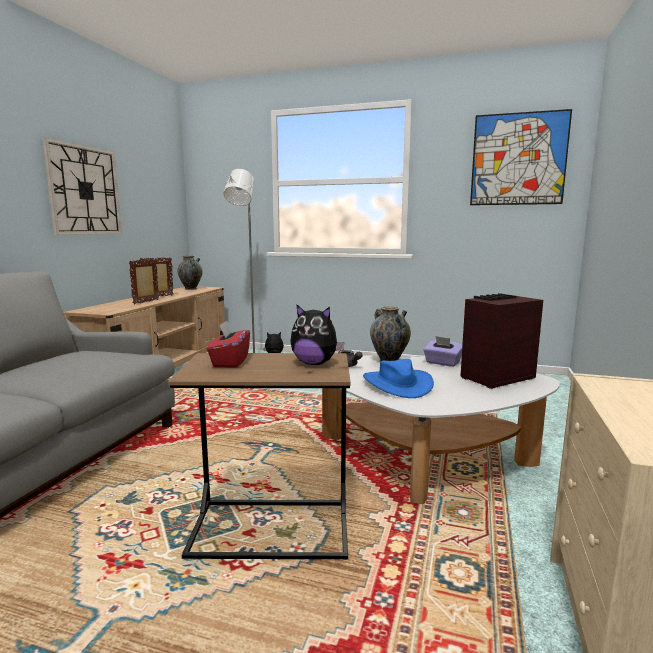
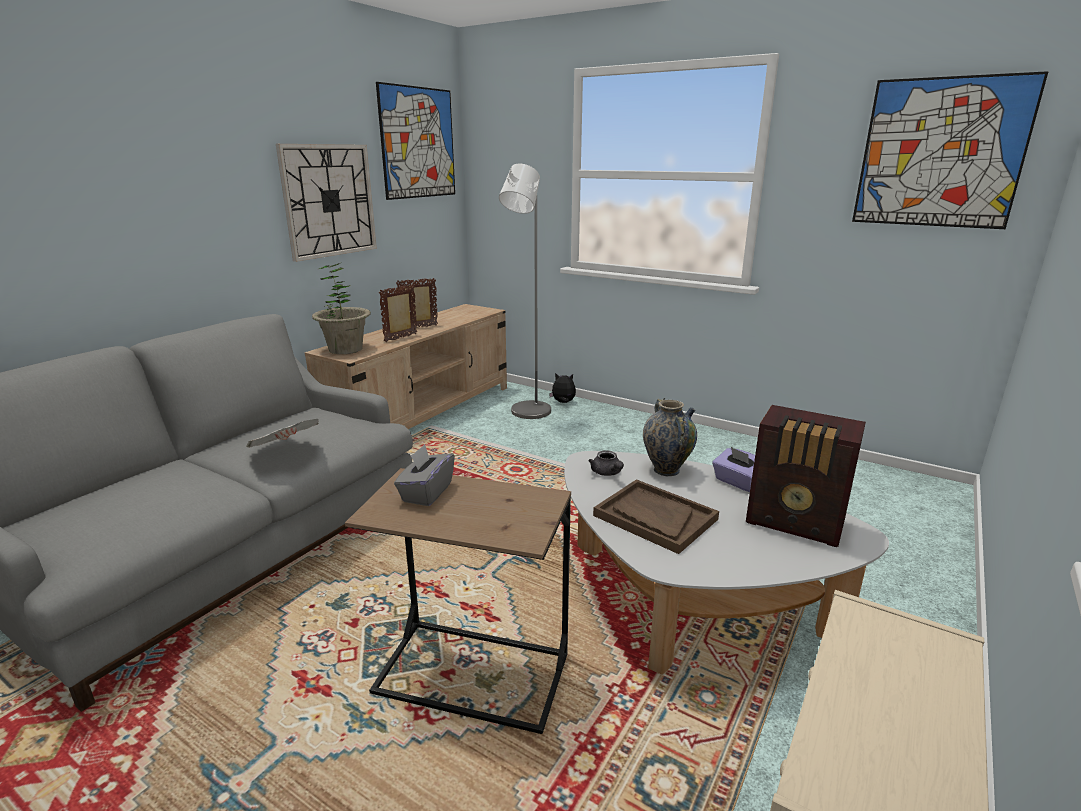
camera: 15 degrees right, 10 degrees up
vase [177,256,203,290] -> none
red tissue box [207,321,250,368] -> grey tissue box [394,444,455,506]
plush toy [290,304,345,365] -> none
blue hat [363,359,434,398] -> brown tray [593,479,719,554]
radio [461,293,543,389] -> radio turned 135 degrees counterclockwise [746,405,866,547]
none -> newspaper [246,419,319,448]
none -> potted plant [312,263,371,354]
none -> picture [376,82,455,200]

